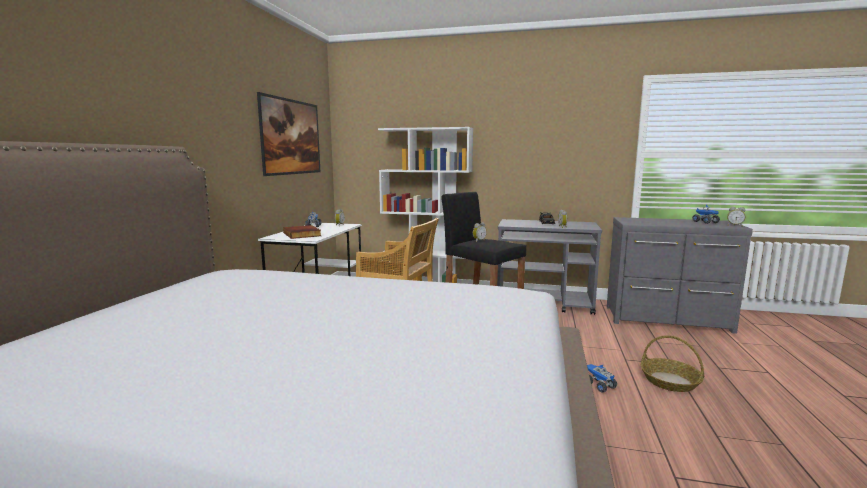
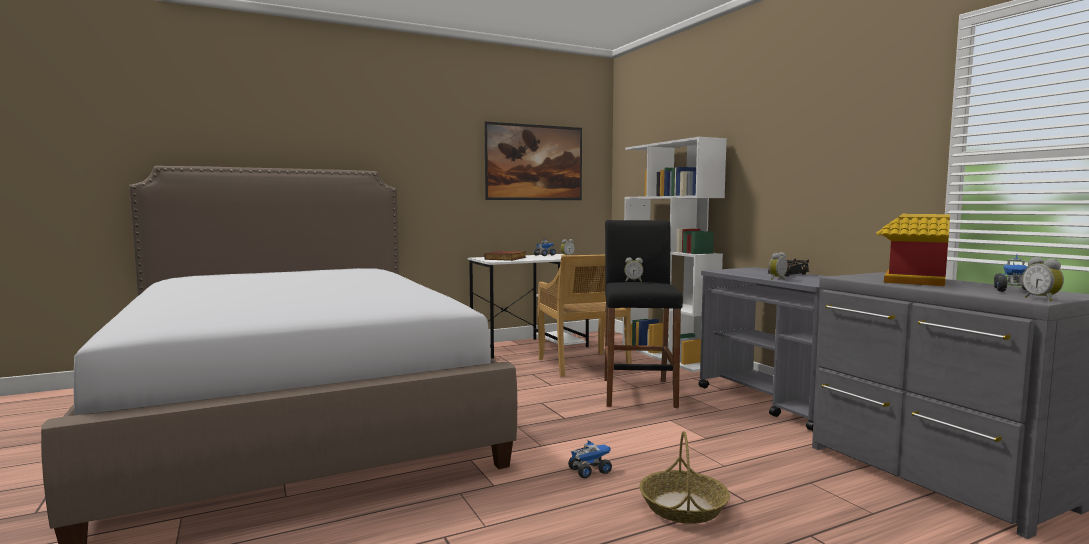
camera: 50 degrees right, 5 degrees down
toy truck [587,364,617,393] -> toy truck turned 45 degrees clockwise [568,440,612,478]
none -> toy house [876,213,950,286]

